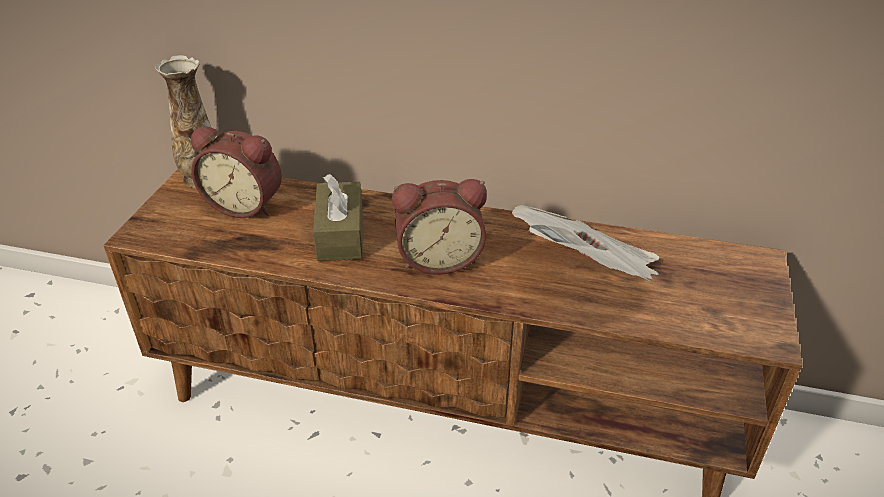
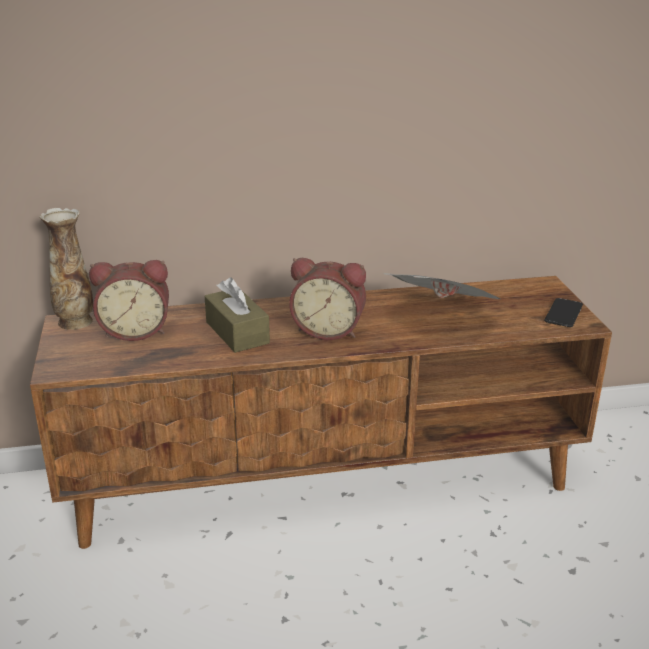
camera: 25 degrees left, 10 degrees down
alarm clock [392,179,487,275] -> alarm clock turned 45 degrees clockwise [289,258,366,340]
none -> phone [544,298,583,327]

